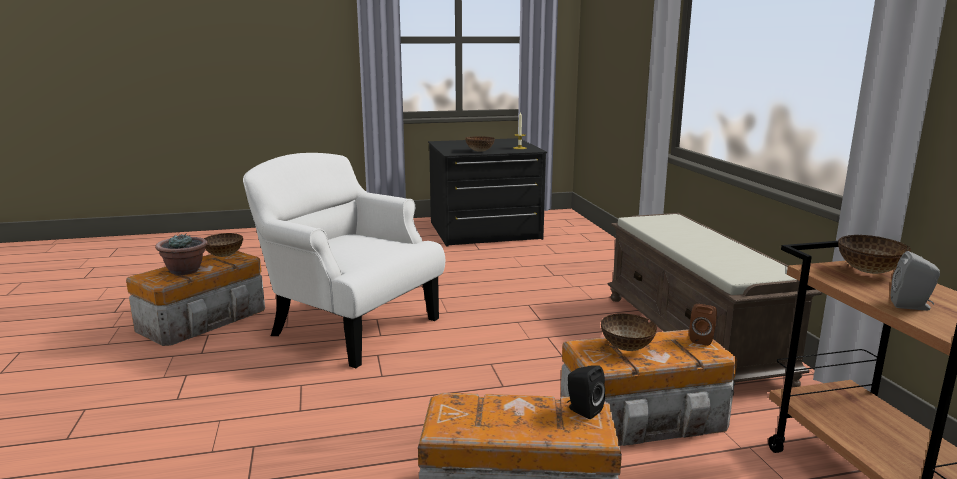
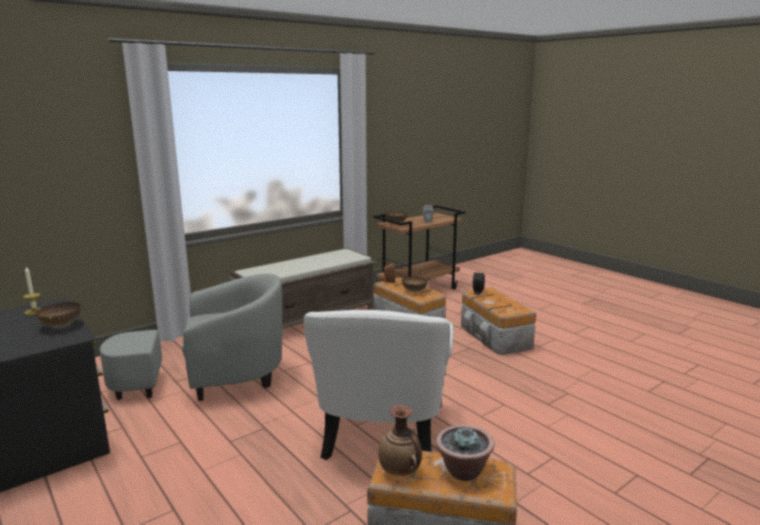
camera: 115 degrees left, 0 degrees up
bowl [204,233,243,257] -> vase [379,405,422,476]
none -> grey armchair [100,274,282,401]

